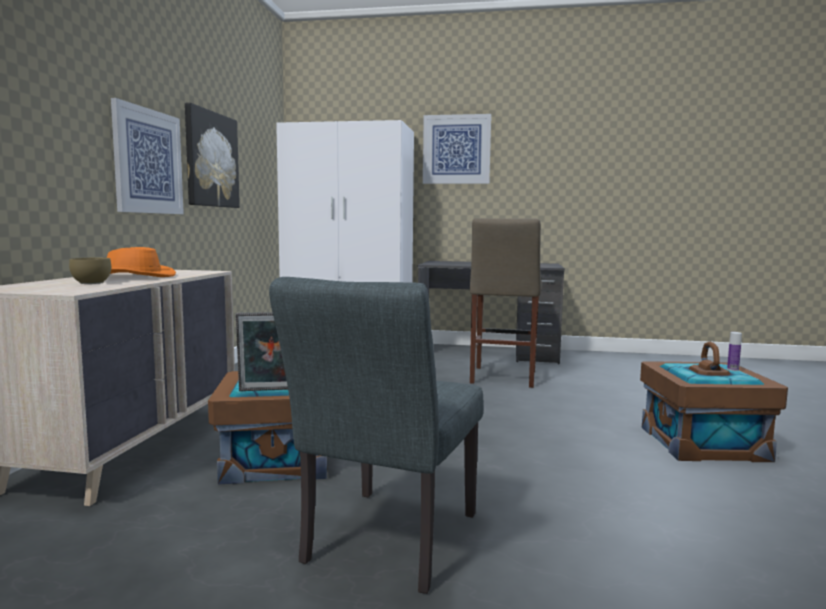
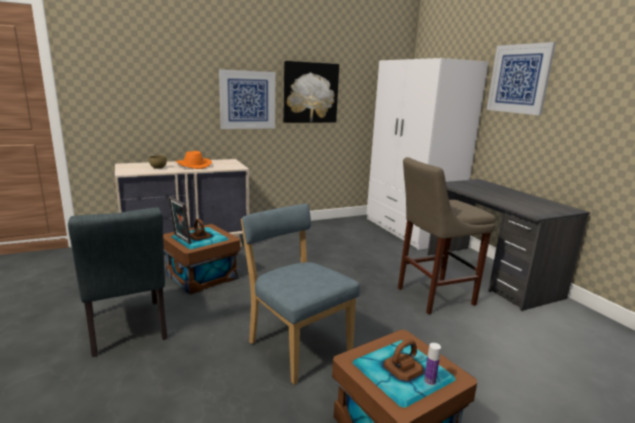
camera: 55 degrees right, 10 degrees up
grey chair [269,277,483,594] -> grey chair turned 105 degrees counterclockwise [68,208,167,357]
none -> blue chair [241,204,360,385]

